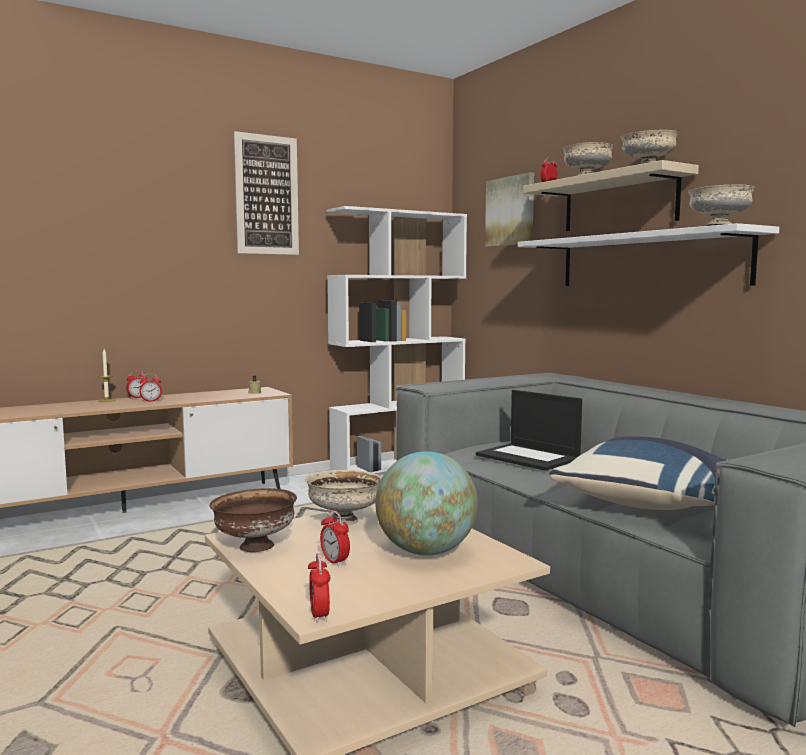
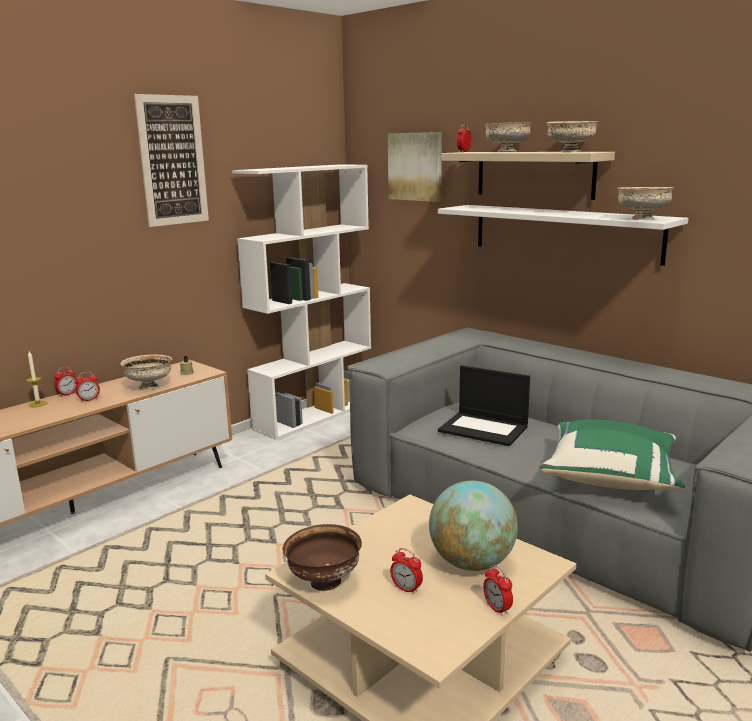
camera: 15 degrees left, 10 degrees up
beige bowl [305,470,382,525] -> beige bowl moved to [120,355,172,390]
alarm clock [308,553,330,623] -> alarm clock moved to [483,565,513,616]
blue pillow [549,436,727,510] -> green pillow [540,419,685,490]

